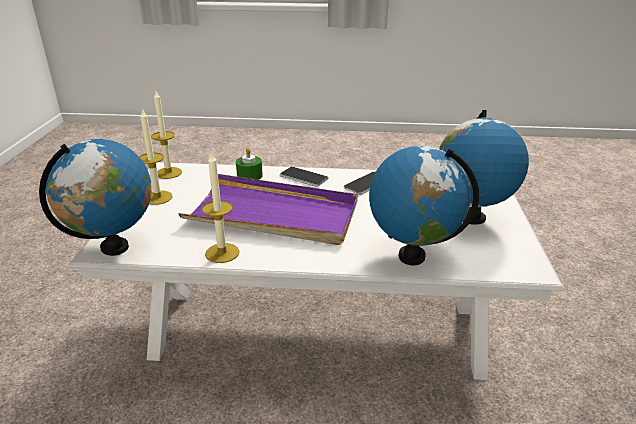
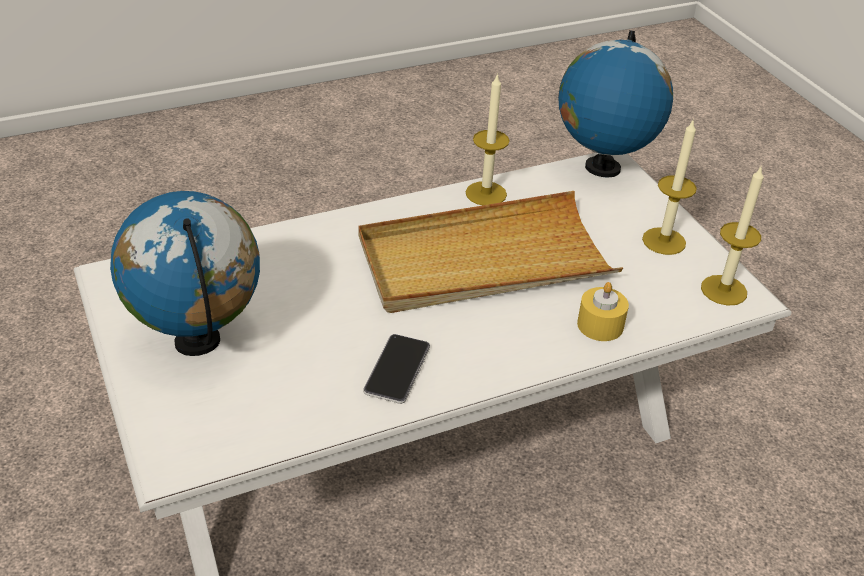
camera: 150 degrees right, 10 degrees up
purple tray [179,174,358,245] -> beige tray [358,191,623,313]
green candle [236,148,263,180] -> yellow candle [577,282,629,341]
phone [280,167,328,187] -> none
globe [369,146,479,265] -> none

